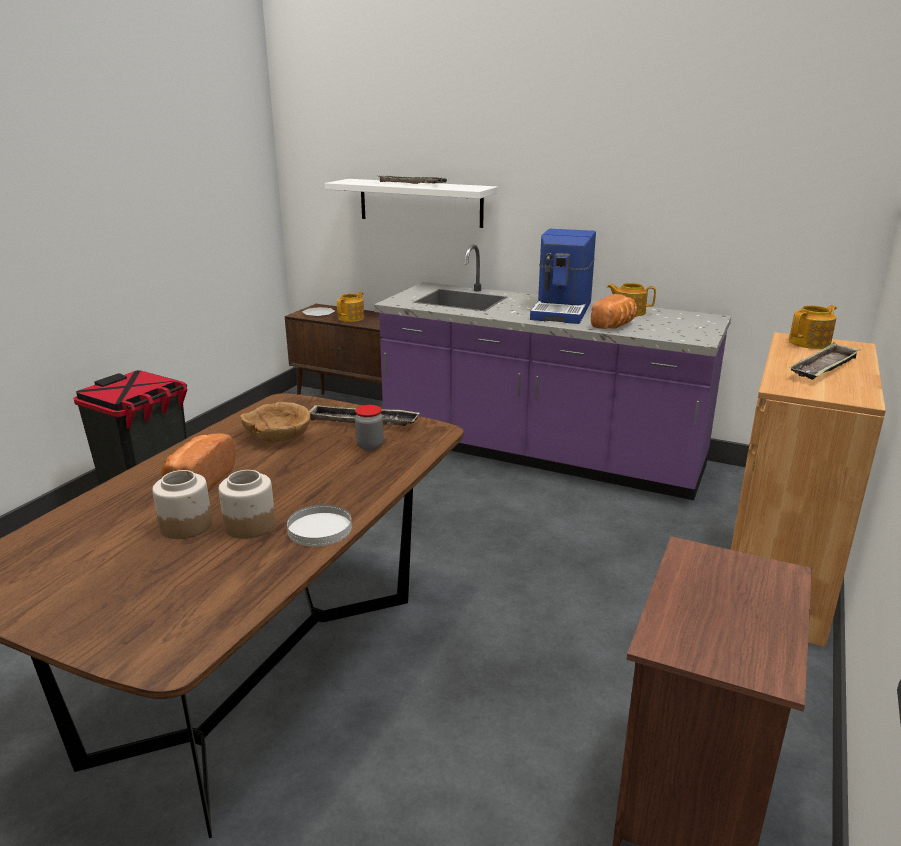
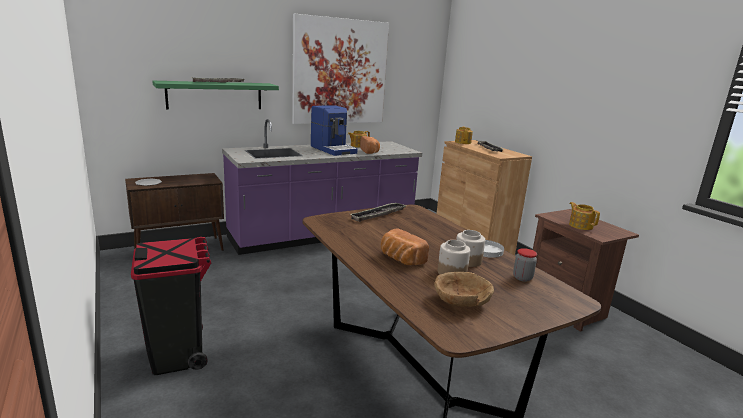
camera: 55 degrees left, 5 degrees down
brown bowl [240,402,310,442] -> brown bowl moved to [434,272,494,307]
white shelf [325,179,498,228] -> green shelf [152,81,279,109]
teapot [337,292,364,322] -> teapot moved to [569,202,600,230]
jar [355,405,384,450] -> jar moved to [513,248,537,282]
none -> picture [292,14,389,124]

